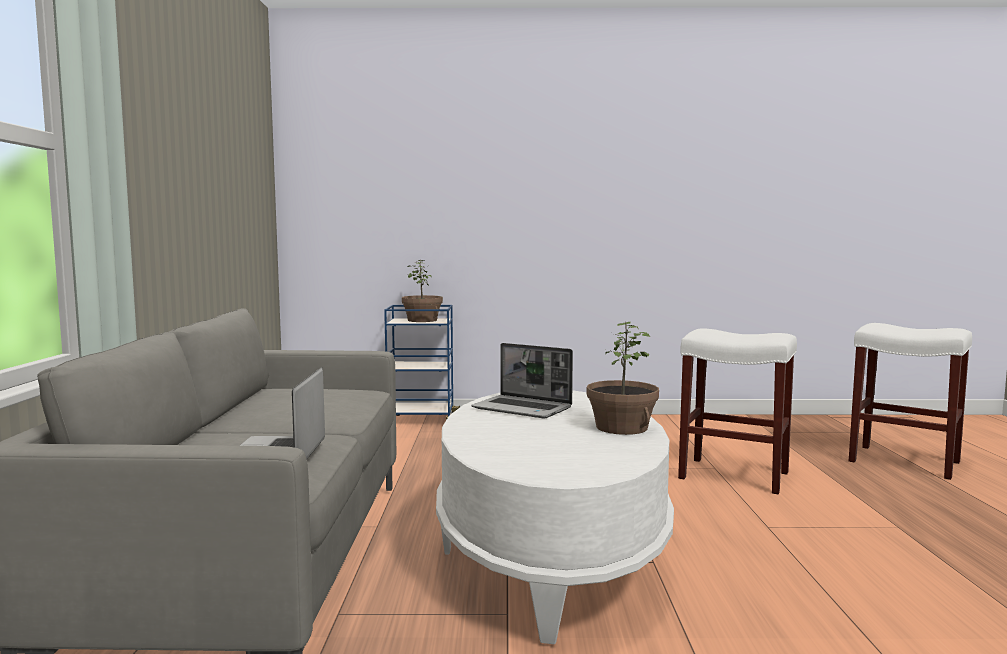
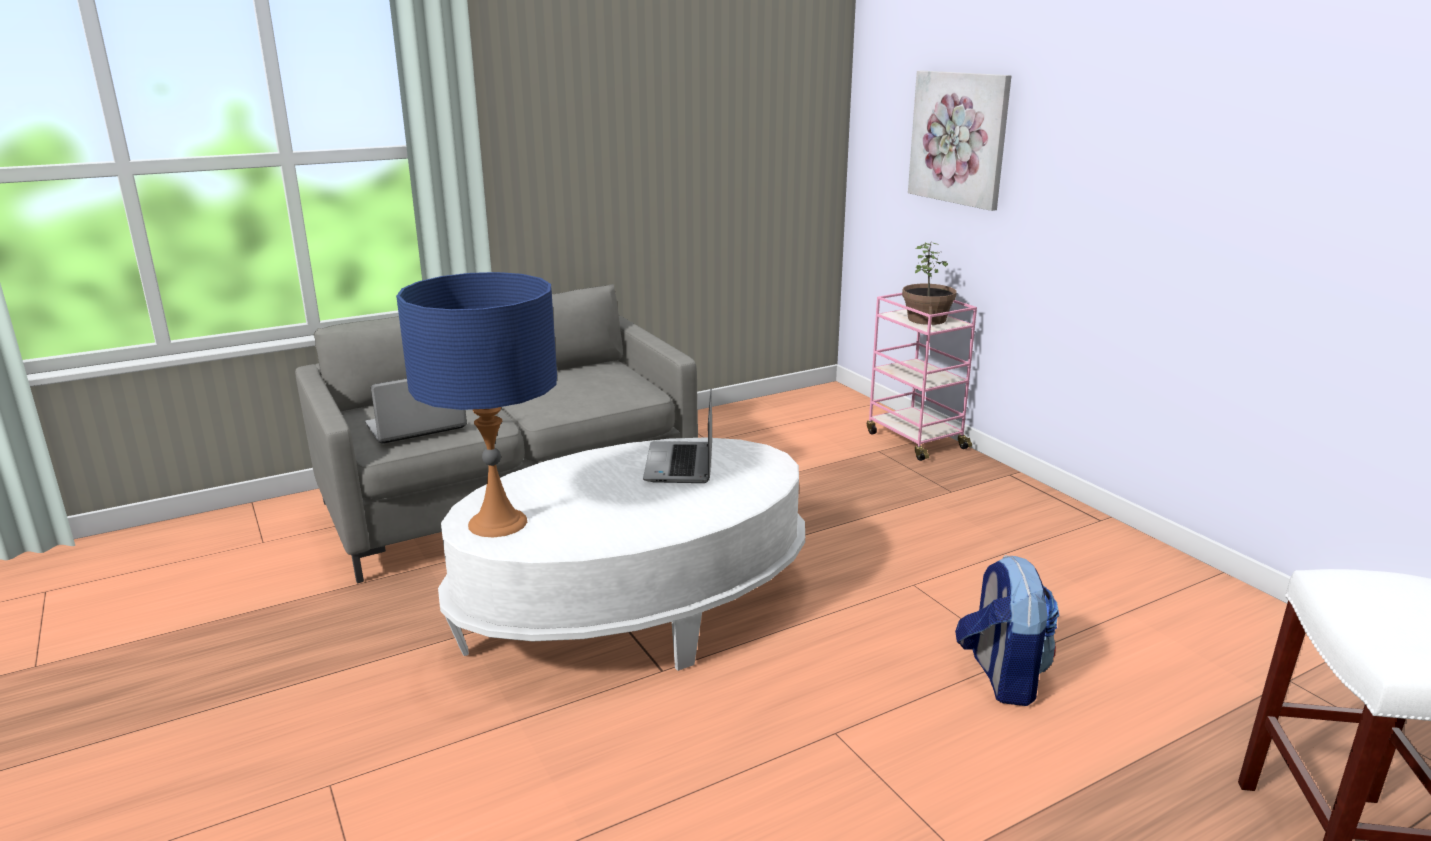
camera: 60 degrees right, 15 degrees up
blue cart [384,305,460,420] -> pink cart [867,293,977,461]
potted plant [587,322,659,435] -> none
white stool [678,329,797,494] -> backpack [955,555,1059,706]
none -> blue table lamp [396,272,557,537]
none -> picture [908,71,1011,211]

